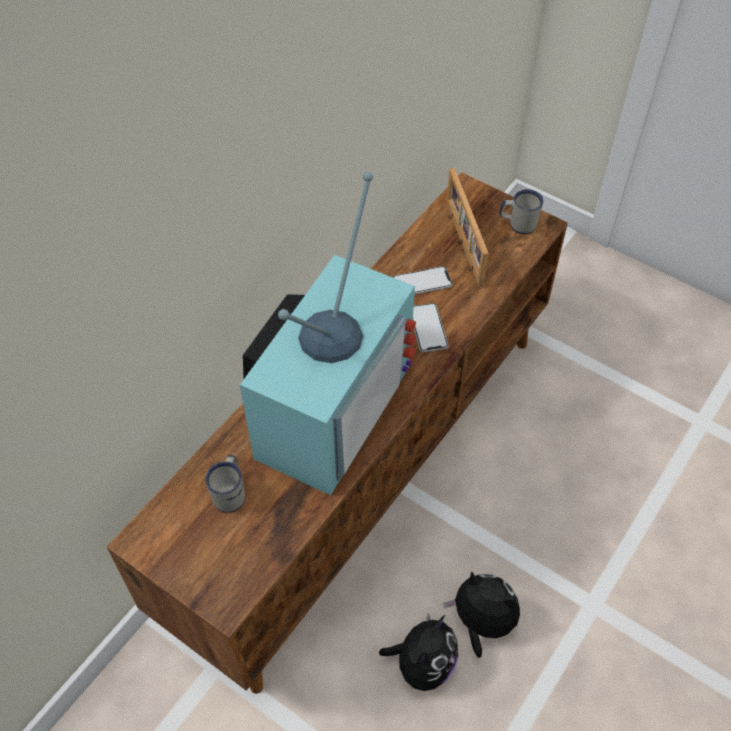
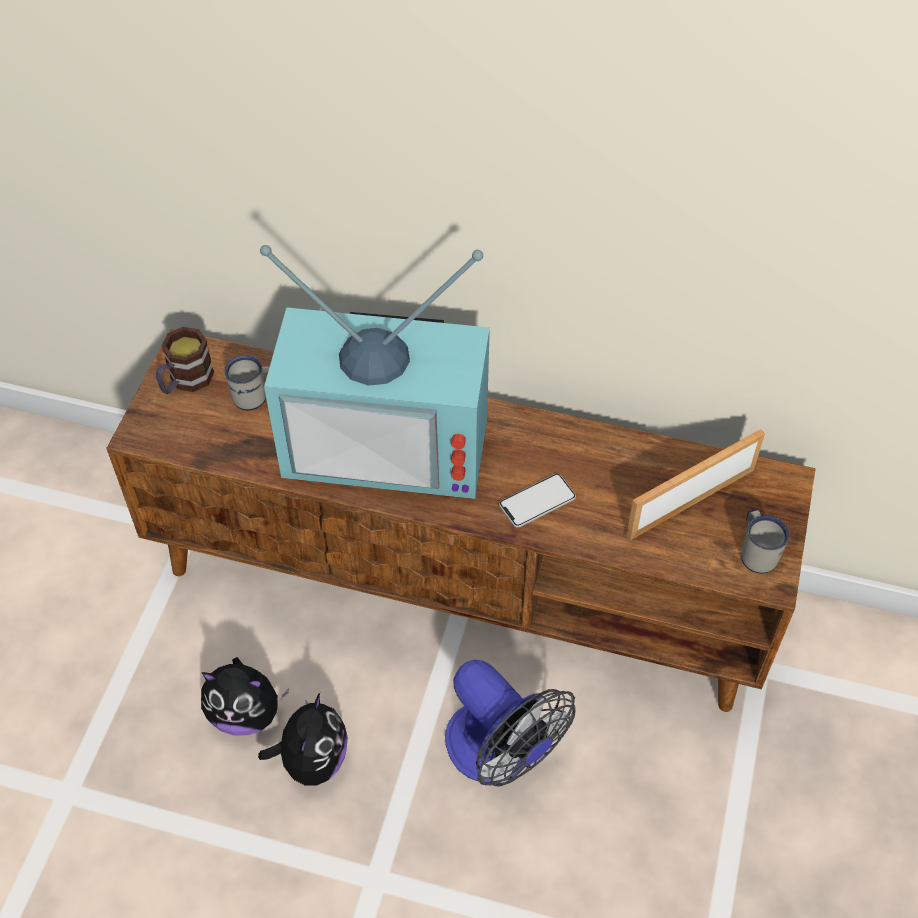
camera: 70 degrees right, 0 degrees up
phone [393,266,453,294] -> none
none -> mug [156,327,214,394]
none -> fan [445,660,576,787]

